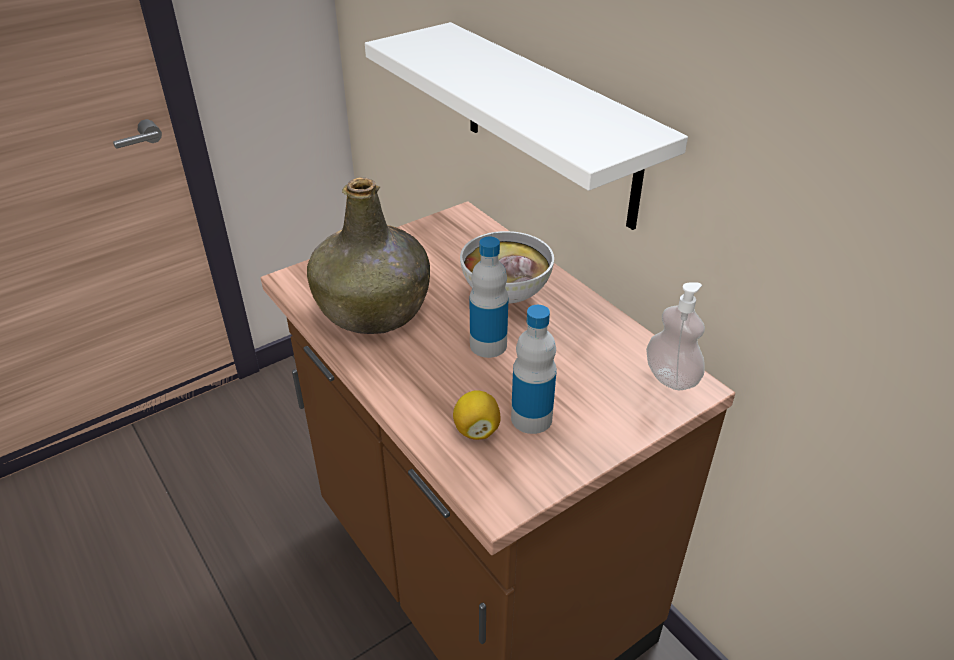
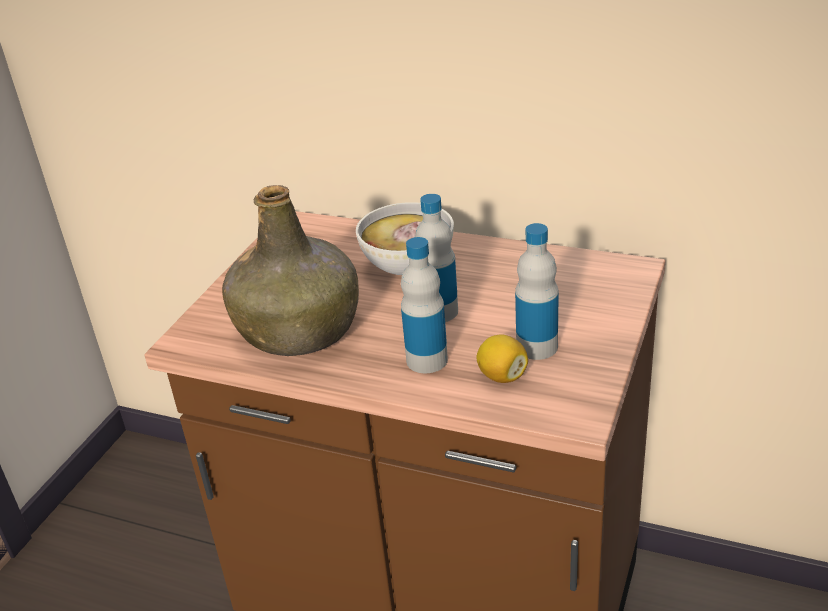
camera: 30 degrees left, 5 degrees down
white shelf [365,22,688,230] -> none
soap dispenser [646,282,705,390] -> none
none -> bottle [401,237,448,373]

